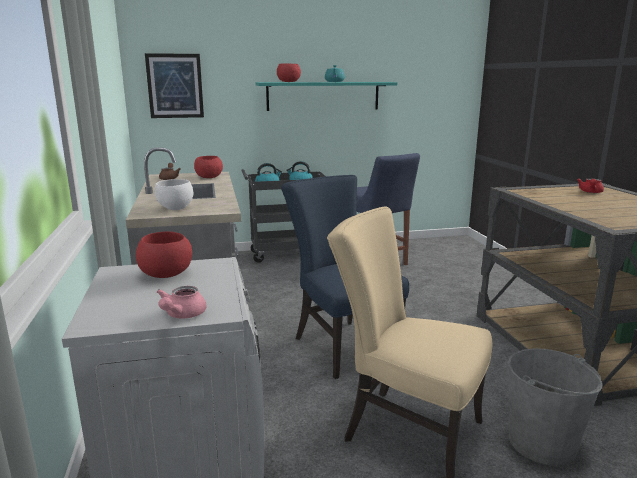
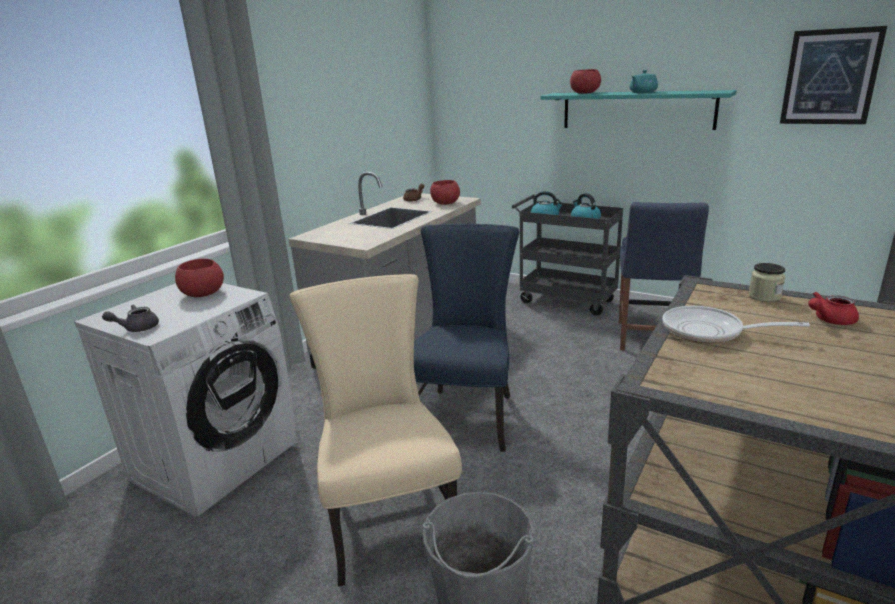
camera: 45 degrees right, 5 degrees up
picture [145,53,204,118] -> picture moved to [780,26,887,124]
white bowl [155,179,193,210] -> none
pink teapot [157,286,206,319] -> grey teapot [102,305,159,332]
none -> frying pan [662,306,810,343]
none -> jar [749,263,785,302]

